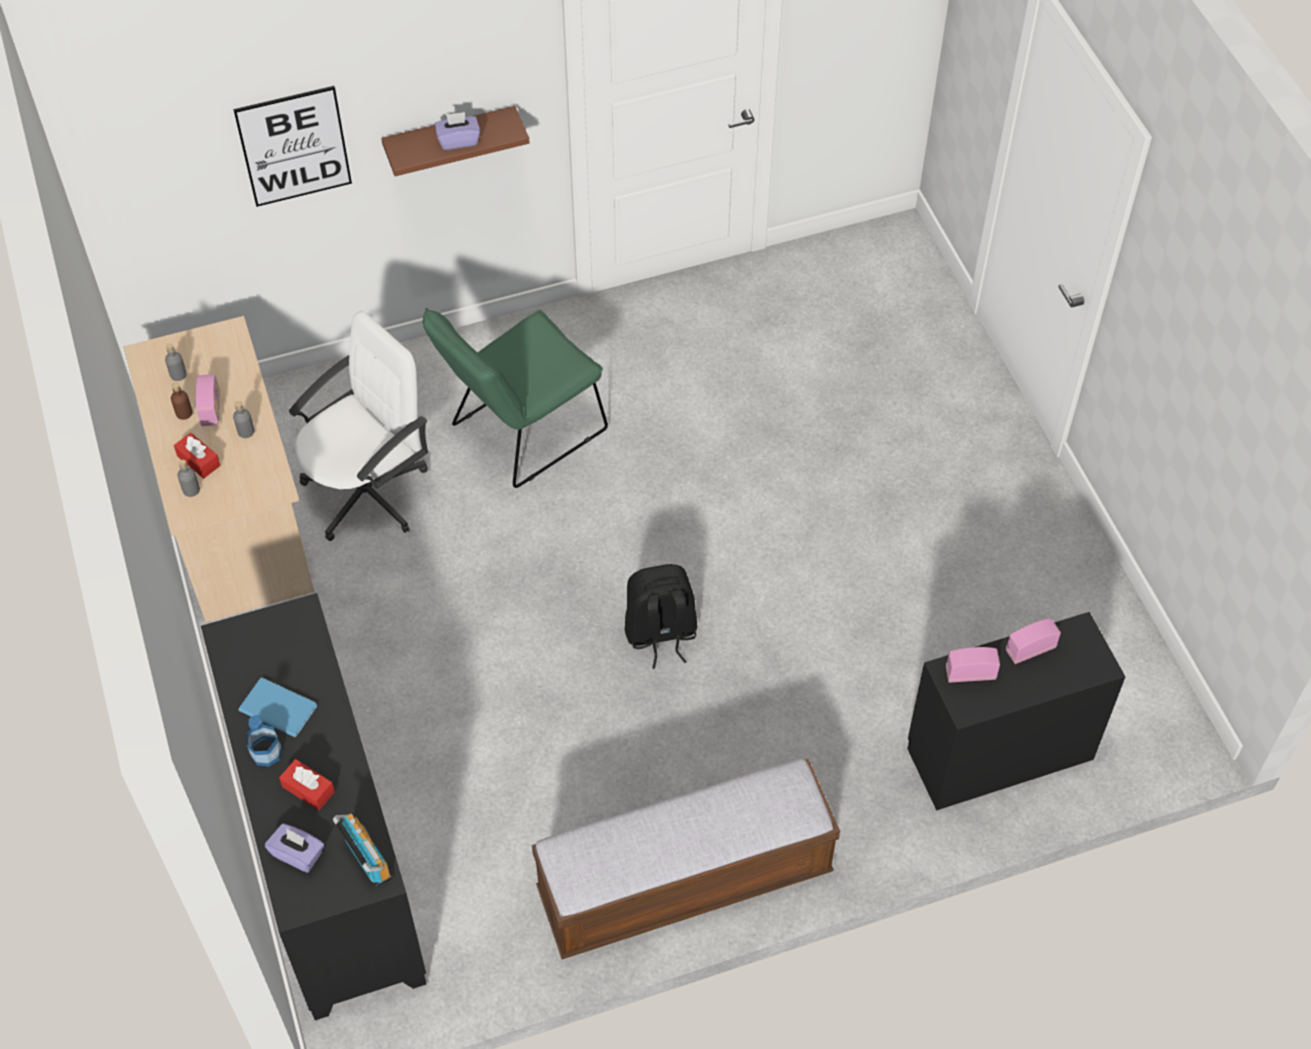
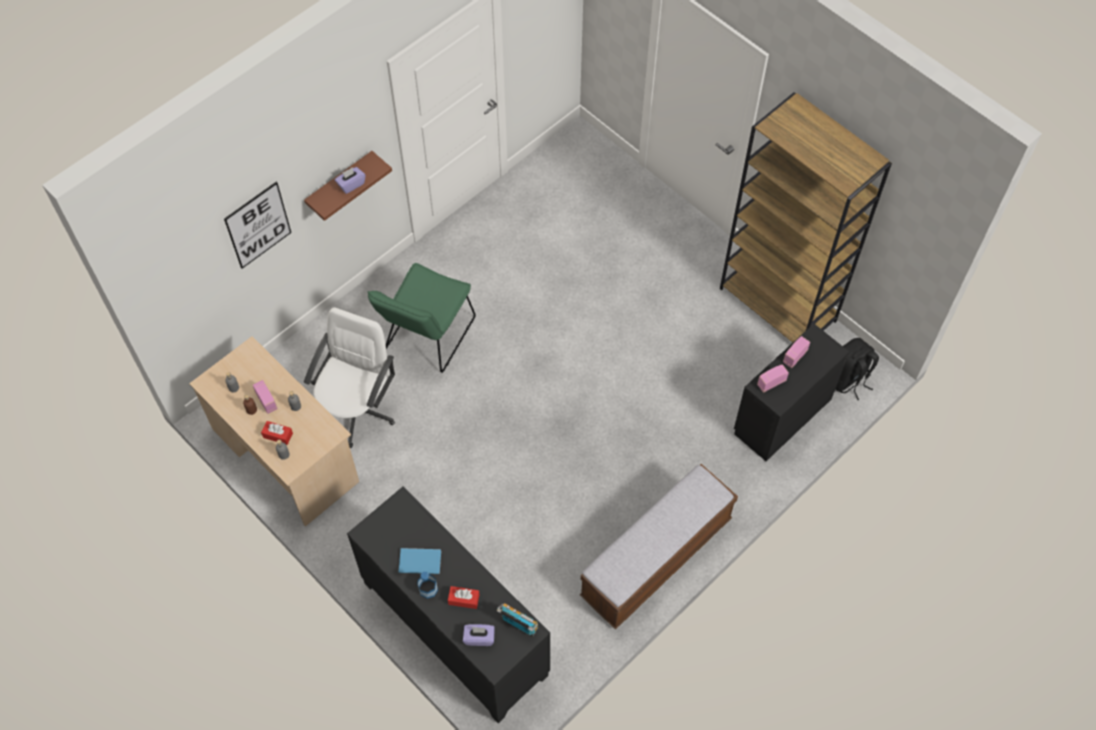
camera: 25 degrees left, 5 degrees up
black backpack [625,564,697,669] -> black backpack moved to [836,338,879,400]
none -> brown bookcase [720,92,892,343]

